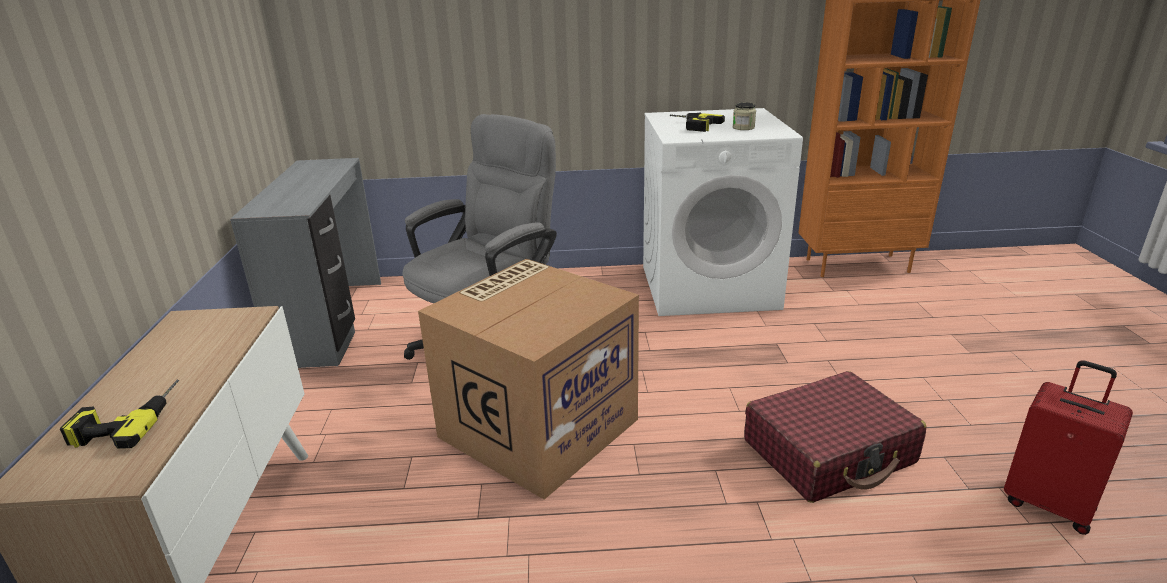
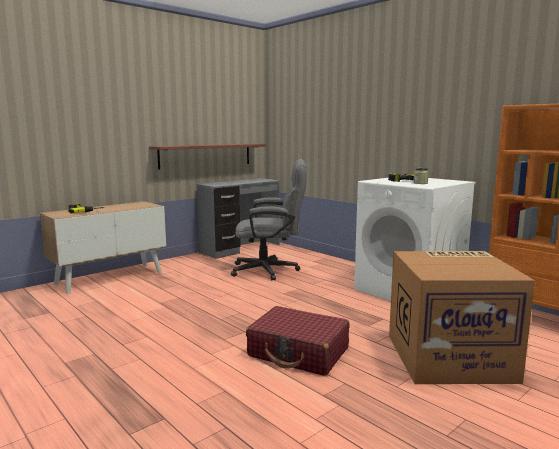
camera: 50 degrees right, 15 degrees down
cardboard box [418,259,639,500] -> cardboard box moved to [389,251,535,384]
red suitcase [1004,361,1133,535] -> none
none -> brown shelf [149,144,266,170]

